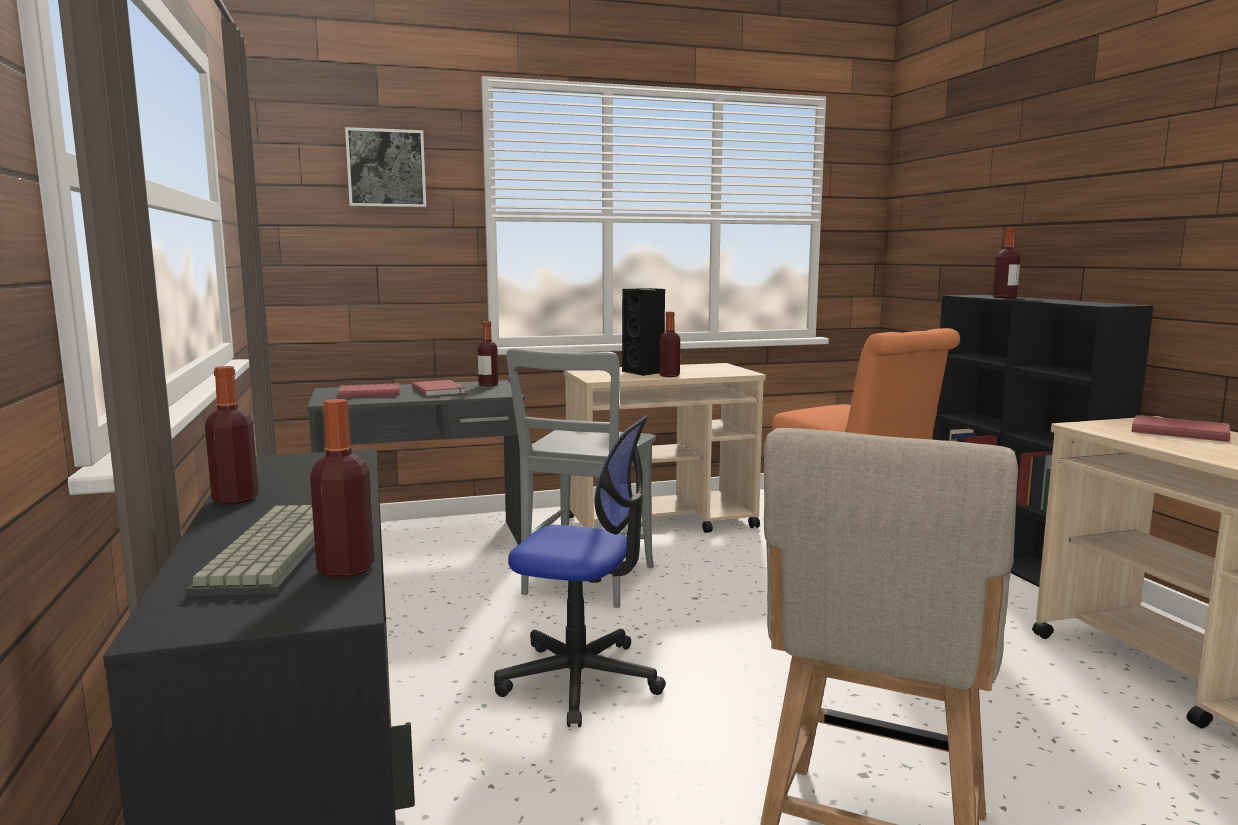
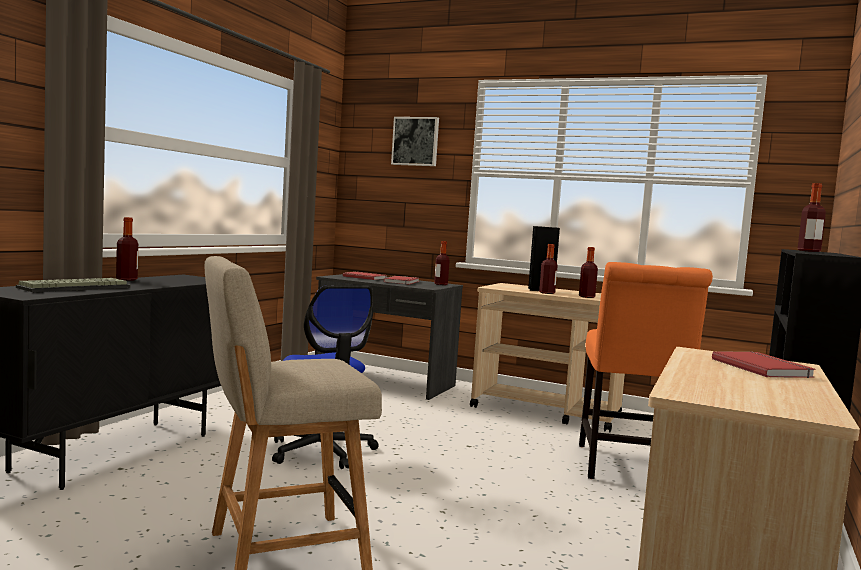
camera: 40 degrees right, 5 degrees down
bottle [310,399,375,578] -> bottle moved to [579,247,598,298]
grey chair [506,348,656,608] -> none

